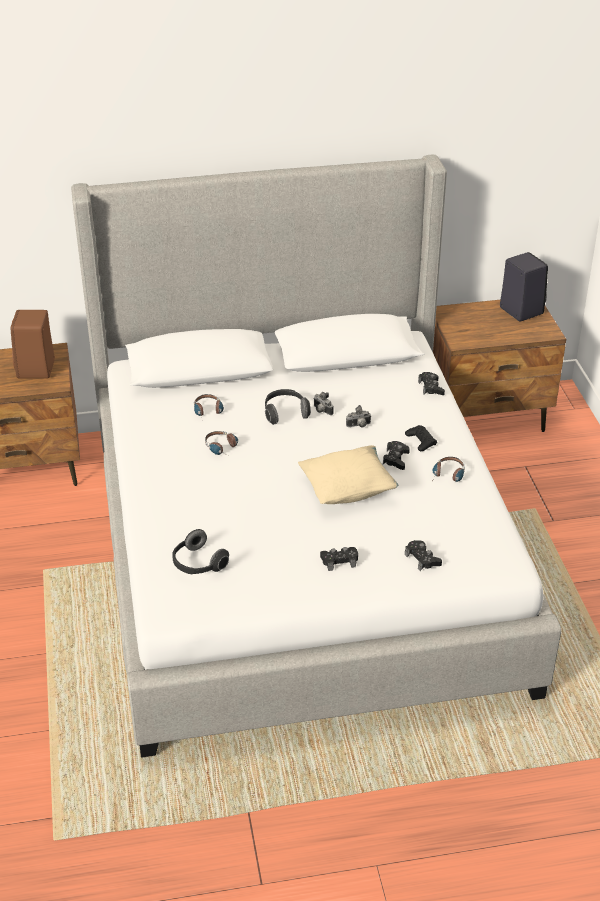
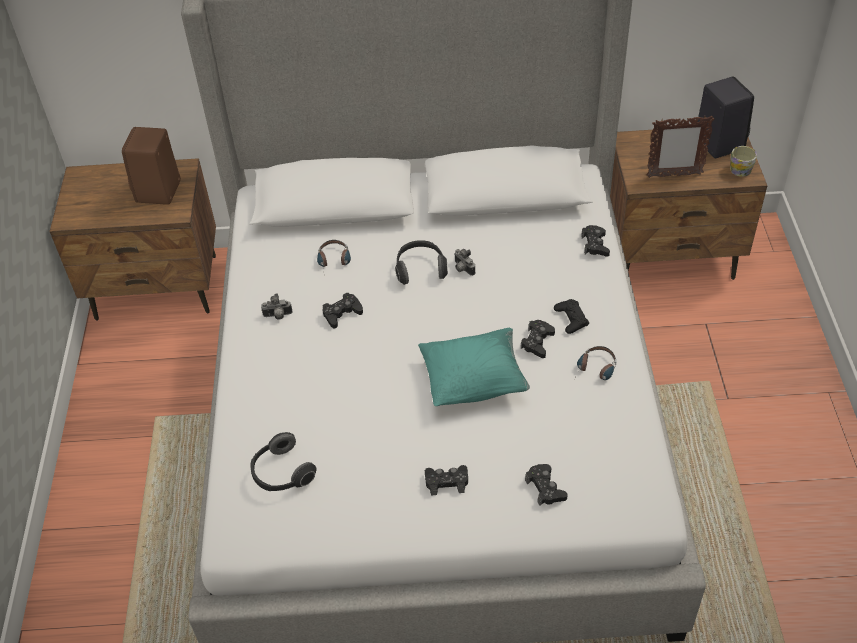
camera: 10 degrees right, 10 degrees up
headphones [205,431,238,455] -> black game controller [322,293,363,329]
beige pillow [298,445,398,504] -> turquoise pillow [418,328,530,406]
camera [346,405,371,428] -> camera moved to [261,293,293,320]
none -> picture frame [646,116,714,178]
none -> mug [730,146,757,177]

